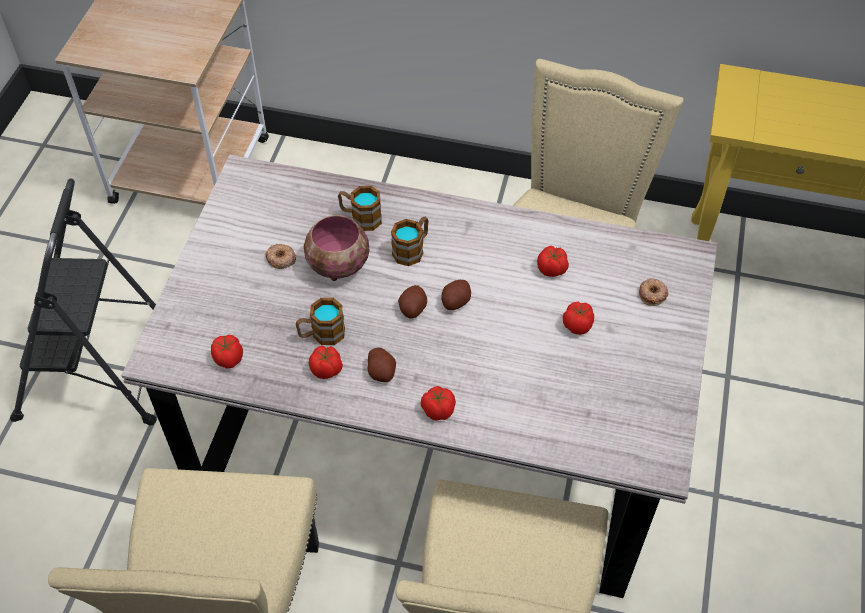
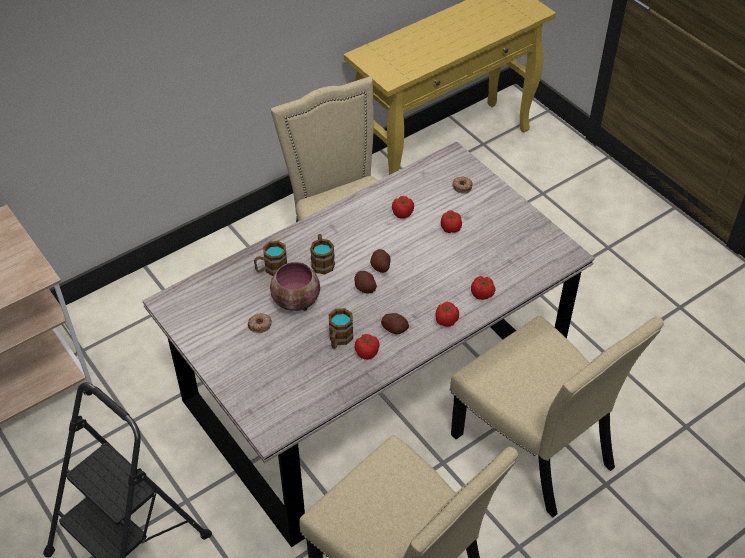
camera: 50 degrees left, 5 degrees down
tomato [211,335,243,369] -> tomato moved to [471,276,495,300]

